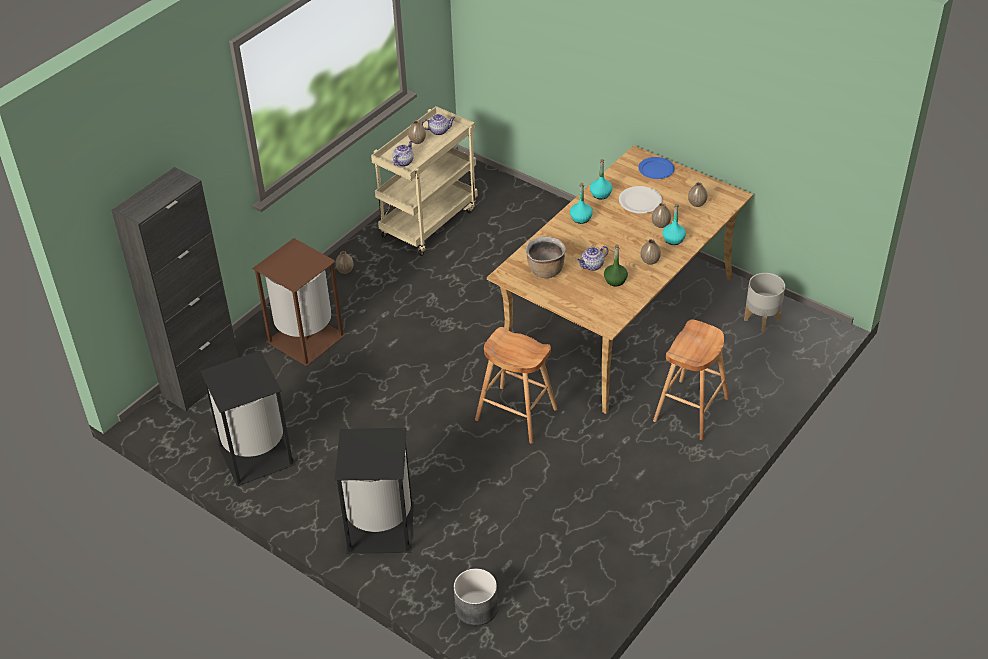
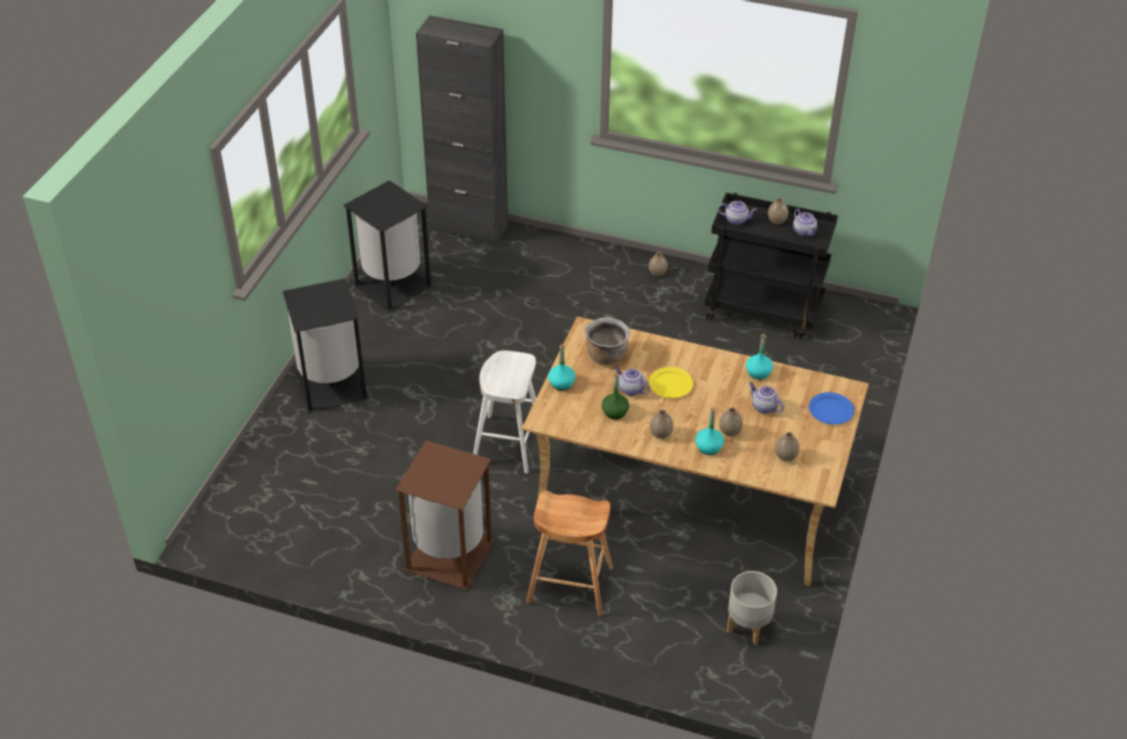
camera: 70 degrees right, 0 degrees up
brown trash can [252,238,346,366] -> brown trash can moved to [395,441,494,590]
beige cart [371,106,478,256] -> black cart [704,193,838,339]
grey planter [454,568,498,626] -> none
brown stool [475,327,557,444] -> white stool [473,350,536,474]
turquoise bottle [570,183,593,224] -> turquoise bottle moved to [548,344,575,390]
white plate [619,186,662,213] -> teapot [749,382,784,414]
none -> yellow plate [649,367,693,398]

